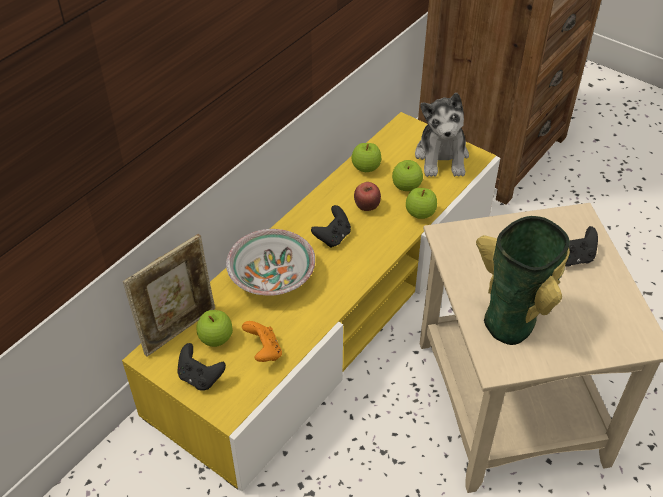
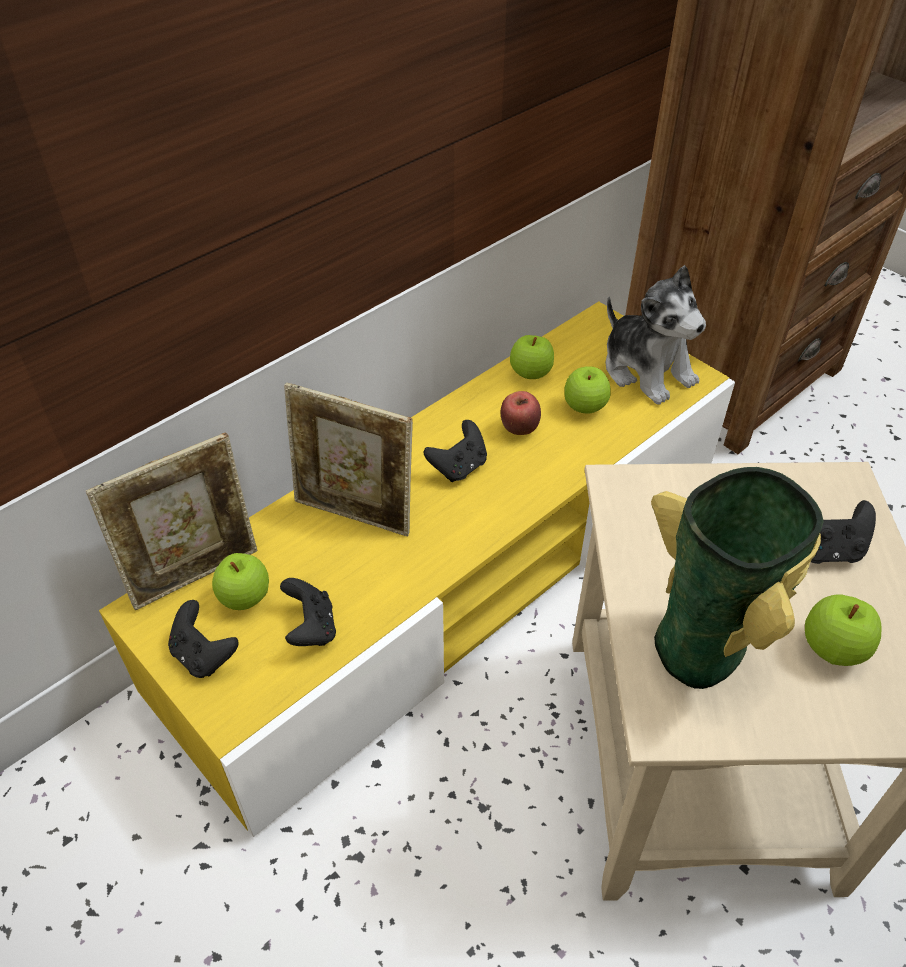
camera: 10 degrees right, 0 degrees up
bowl [226,229,315,296] -> picture frame [284,383,413,536]
orange game controller [242,321,282,362] -> black game controller [280,578,336,646]
apple [406,188,437,219] -> apple moved to [805,594,882,666]
plush toy [415,93,469,177] -> plush toy turned 45 degrees counterclockwise [606,265,706,405]

